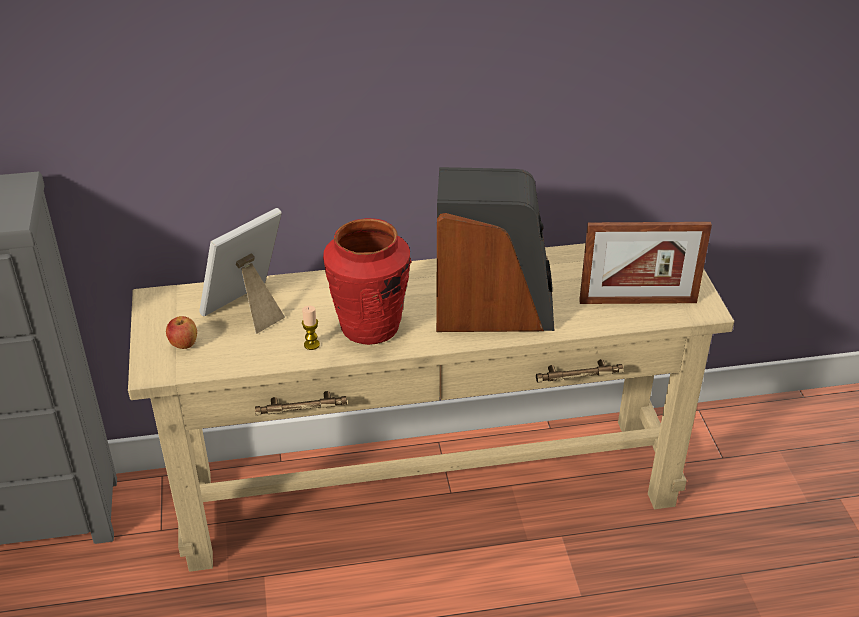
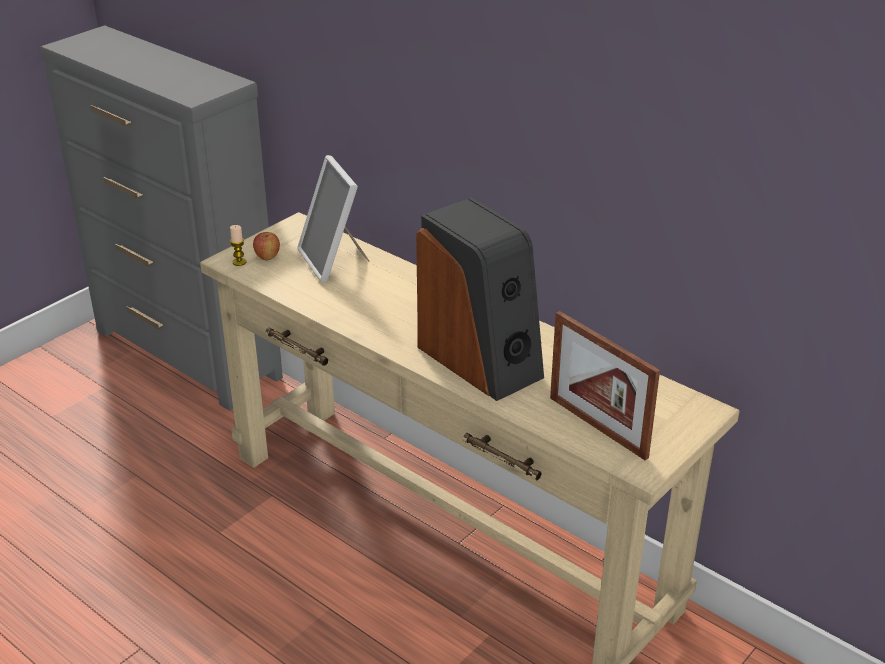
camera: 50 degrees right, 5 degrees down
picture frame [199,208,285,334] -> picture frame turned 120 degrees counterclockwise [297,155,369,283]
candle [302,306,320,350] -> candle moved to [230,225,246,266]
red vase [323,218,412,345] -> none

